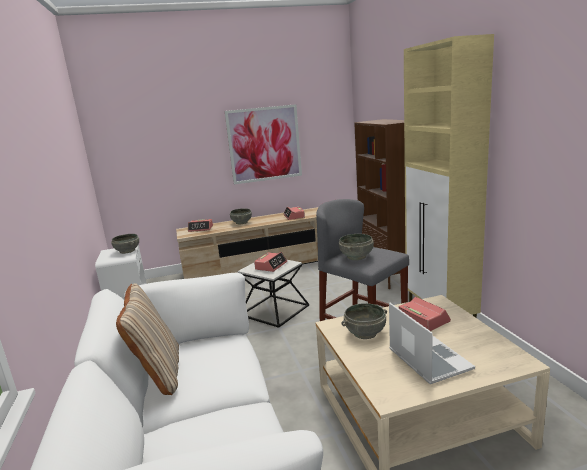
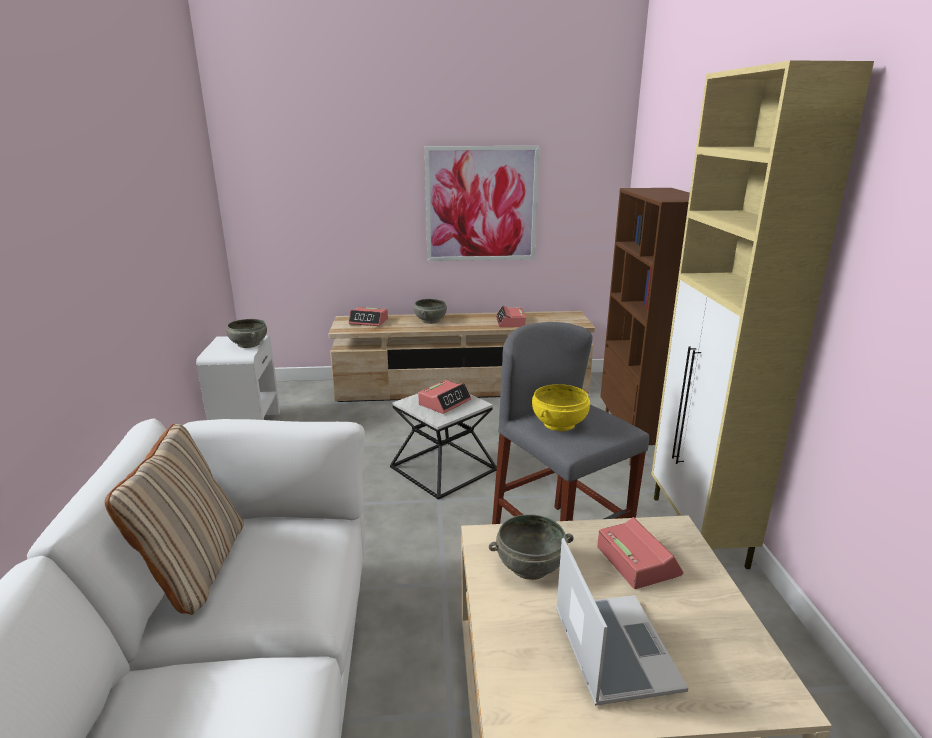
camera: 10 degrees right, 5 degrees up
grey bowl [339,234,374,260] -> yellow bowl [532,384,590,431]

